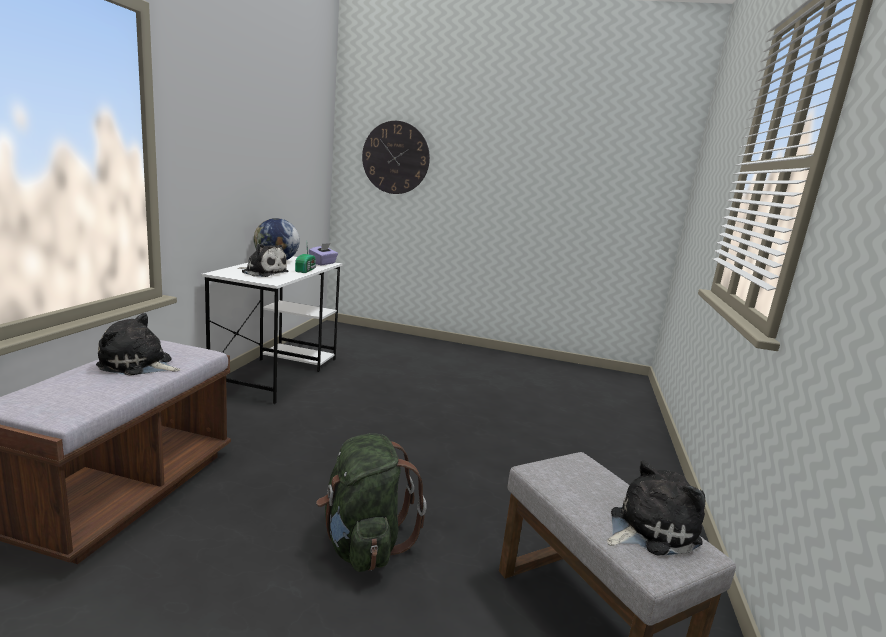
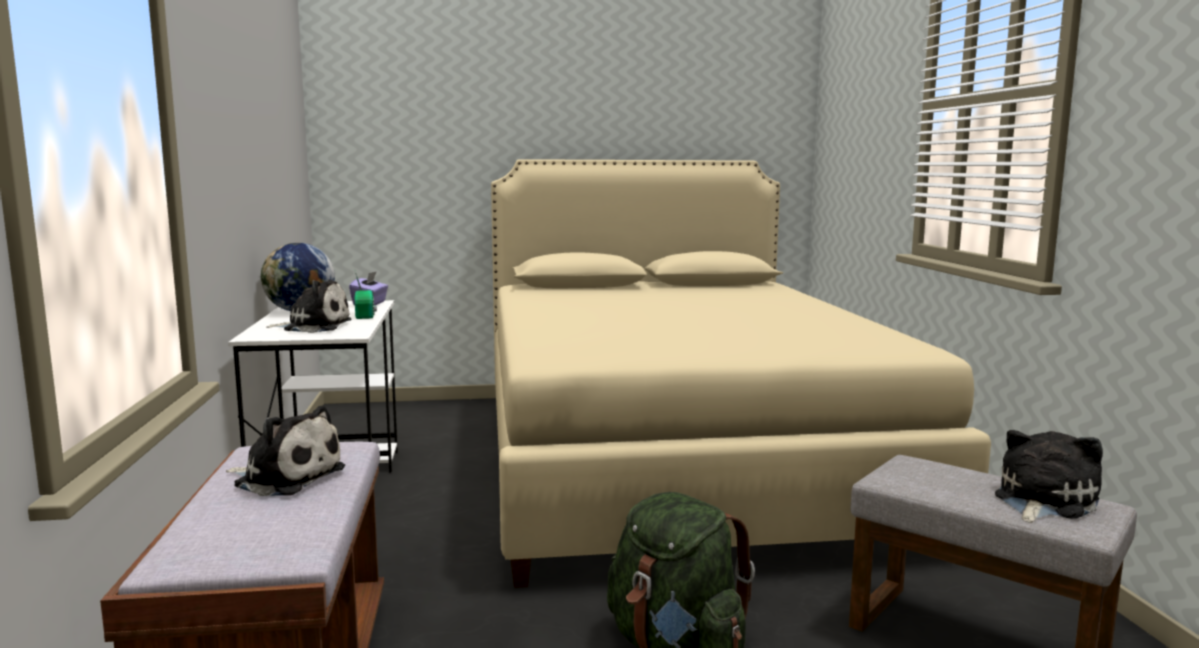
camera: 20 degrees left, 5 degrees down
plush toy [96,313,181,376] -> plush toy turned 150 degrees counterclockwise [226,406,345,496]
wall clock [362,121,430,194] -> none
none -> beige bed [491,159,991,588]

